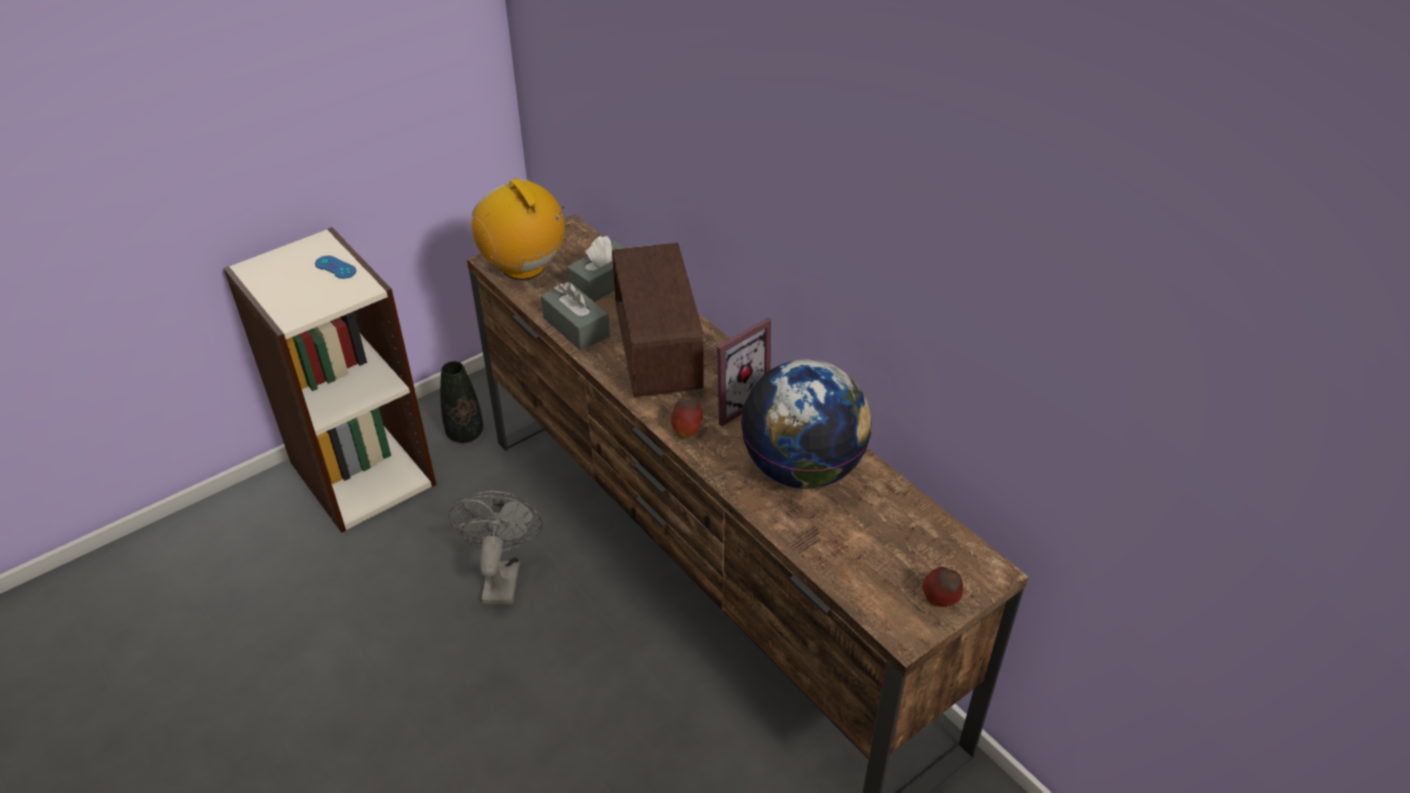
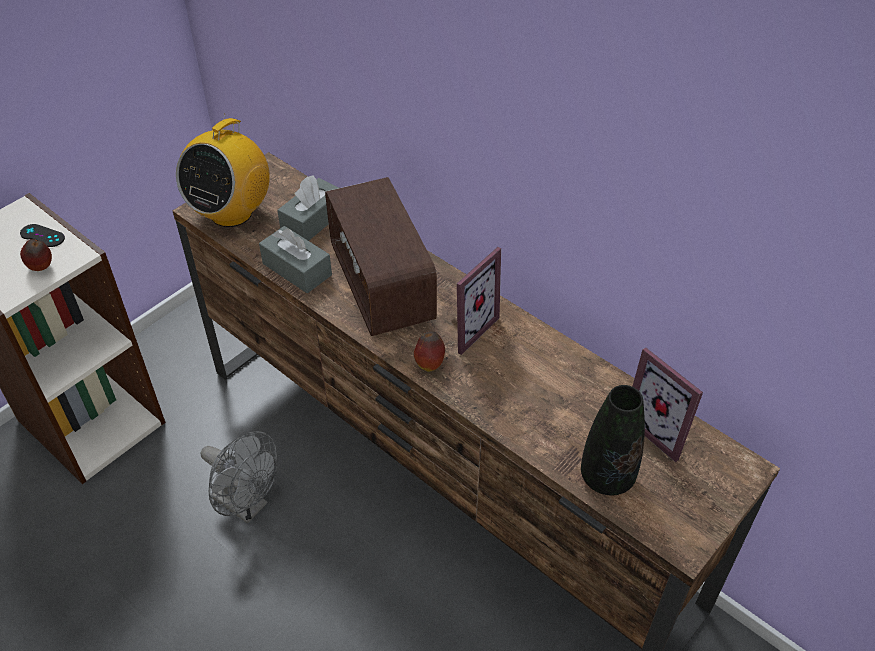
camera: 10 degrees left, 5 degrees up
blue game controller [315,256,356,279] -> black game controller [20,224,65,247]
black vase [440,361,483,443] -> black vase moved to [581,385,645,496]
grey fan [448,490,543,604] -> grey fan turned 135 degrees clockwise [201,431,277,523]
radio [472,178,565,280] -> radio turned 105 degrees counterclockwise [176,114,270,227]
globe [741,359,872,489] -> none
apple [922,567,963,607] -> apple moved to [20,239,52,271]
none -> picture frame [632,348,703,462]

